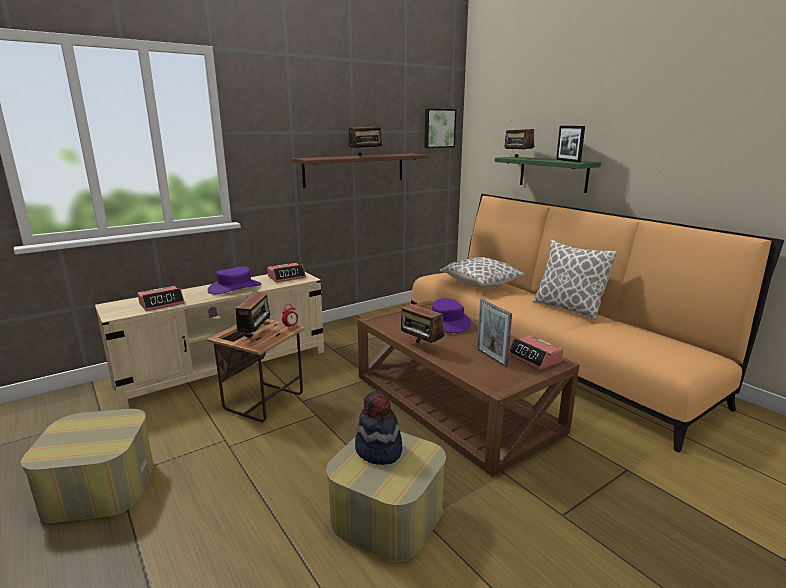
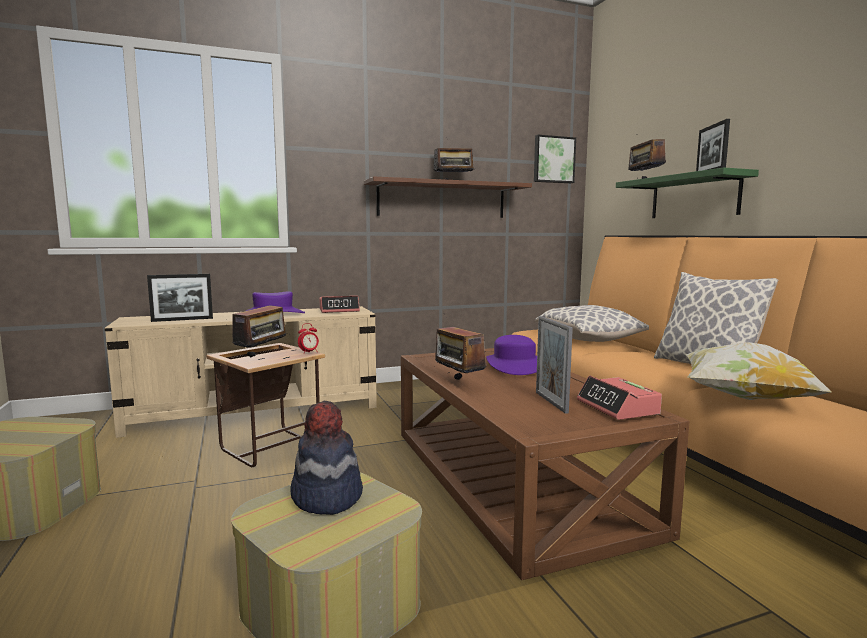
camera: 15 degrees right, 10 degrees down
alarm clock [138,286,185,311] -> picture frame [147,274,213,322]
none -> pillow [685,342,832,400]

